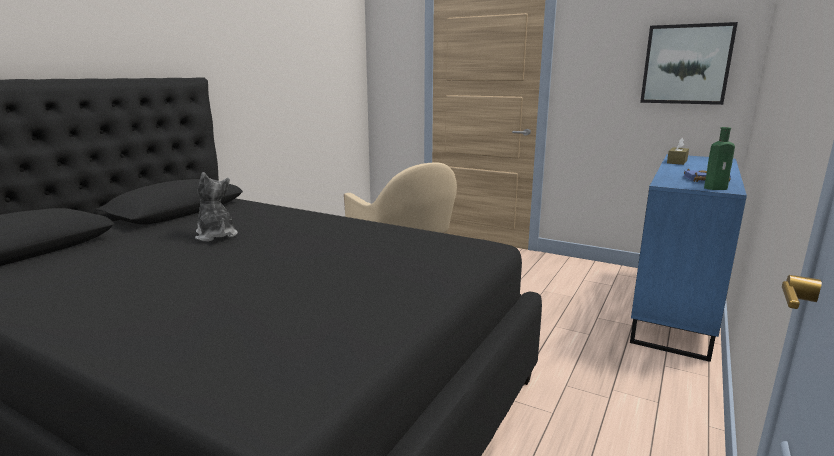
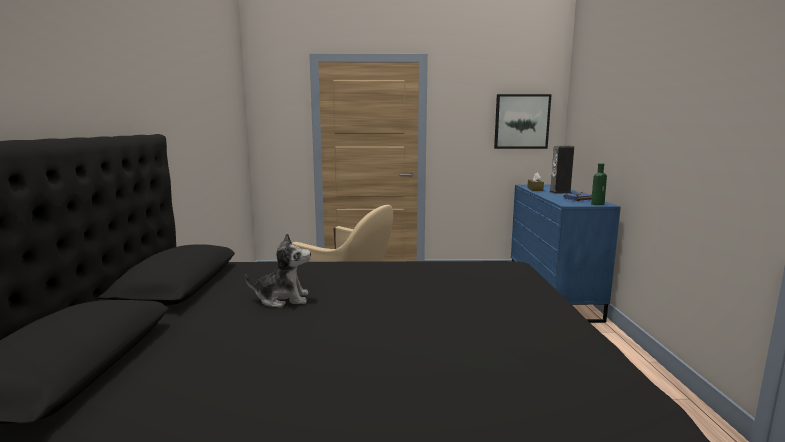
camera: 30 degrees left, 5 degrees down
plush toy [195,172,238,241] -> plush toy turned 150 degrees clockwise [245,233,311,308]
none -> speaker [549,146,574,194]

